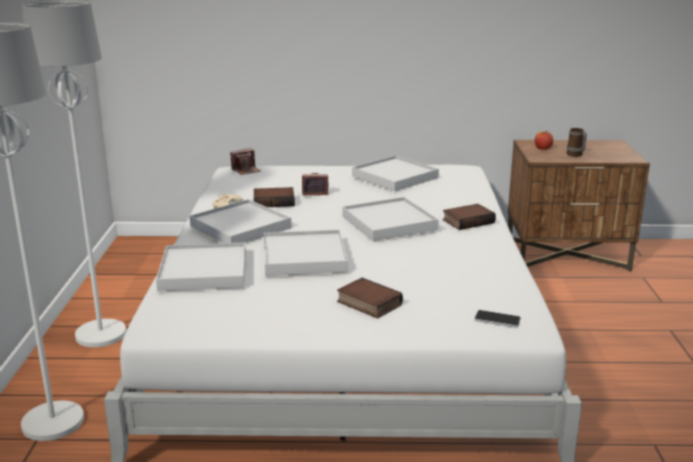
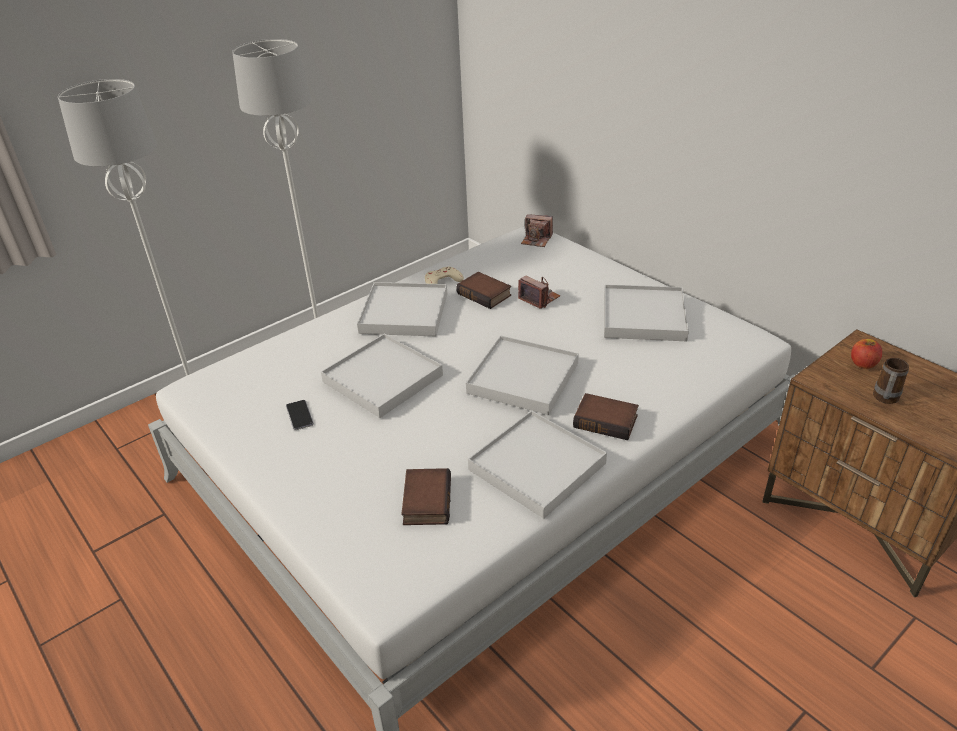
camera: 50 degrees right, 15 degrees up
white tray [156,243,246,291] -> white tray moved to [468,411,607,519]
book [337,278,403,319] -> book moved to [401,468,451,525]
phone [474,310,521,327] -> phone moved to [286,400,314,430]

